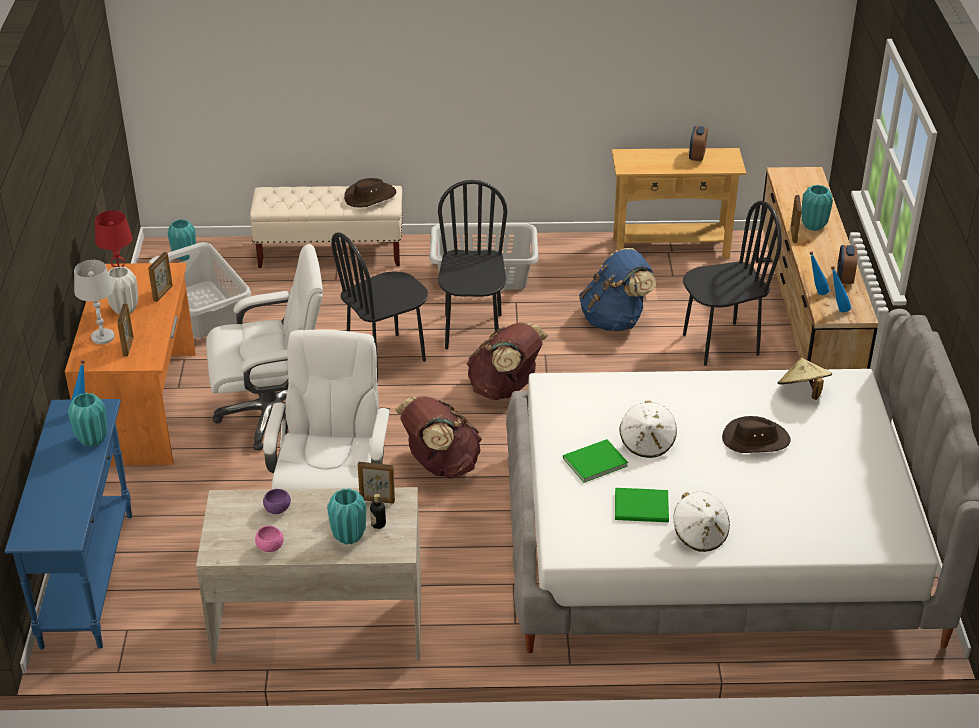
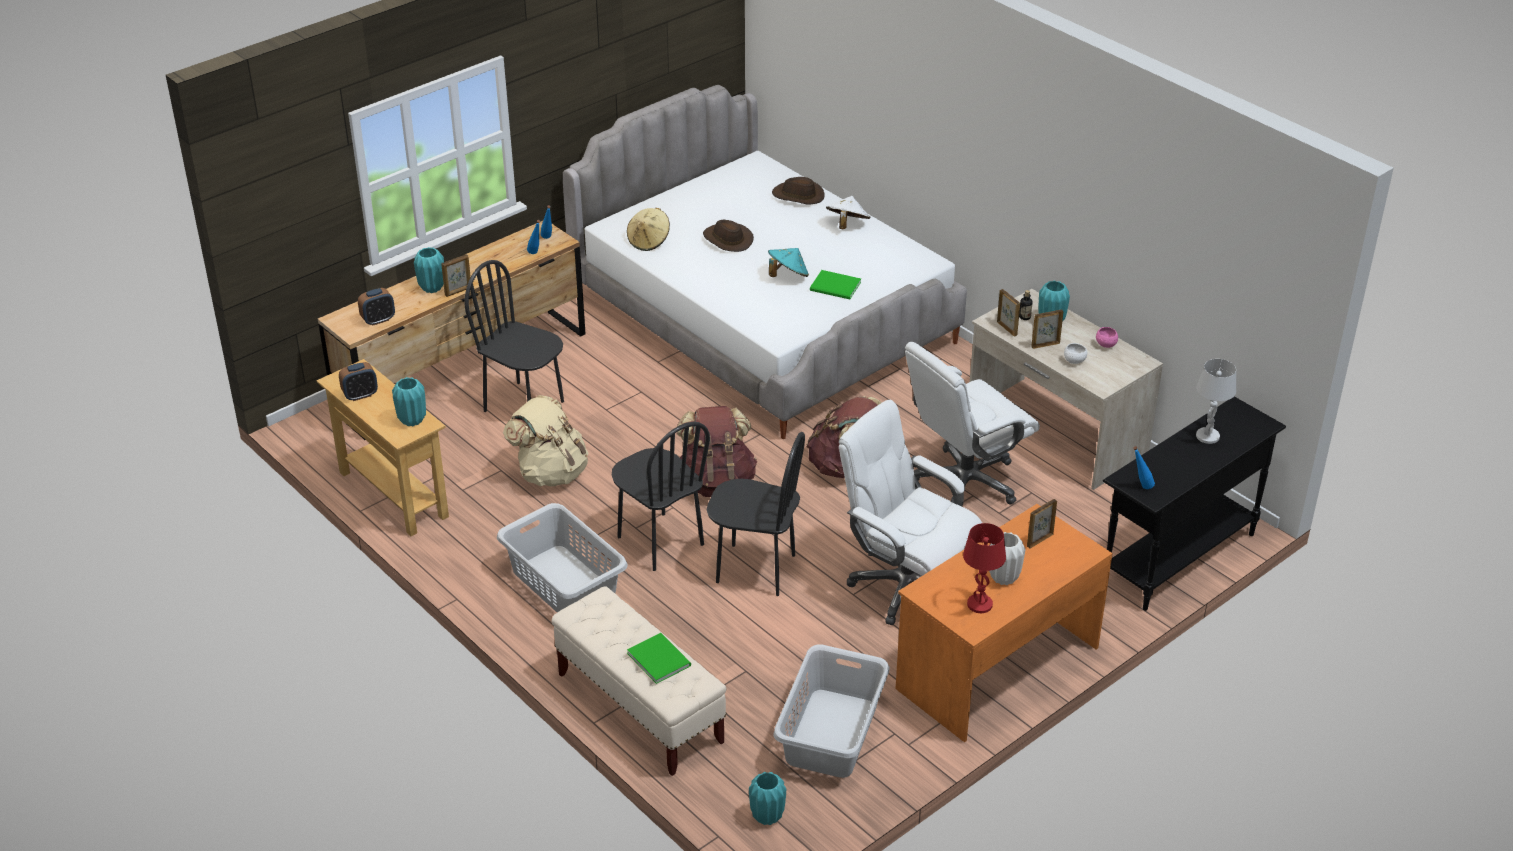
camera: 130 degrees left, 0 degrees up
blue console table [5,399,132,649] -> black console table [1103,397,1286,611]
turquoise vase [68,393,108,447] -> turquoise vase moved to [392,377,426,426]
white table lamp [74,260,114,344] -> white table lamp moved to [1196,359,1236,444]
picture frame [148,252,173,302] -> picture frame moved to [1031,310,1063,349]
purple bowl [263,489,291,514] -> white bowl [1064,343,1087,364]
brown hat [344,178,397,207] -> brown hat moved to [772,177,825,205]
black chair [438,180,507,349] -> black chair turned 90 degrees counterclockwise [612,422,710,571]
blue backpack [579,248,656,331] -> beige backpack [503,395,589,487]
green book [615,488,669,522] -> green book moved to [627,633,691,684]
white hat [619,401,677,458] -> turquoise hat [768,248,809,277]
alarm clock [837,245,857,284] -> alarm clock moved to [358,288,395,326]

